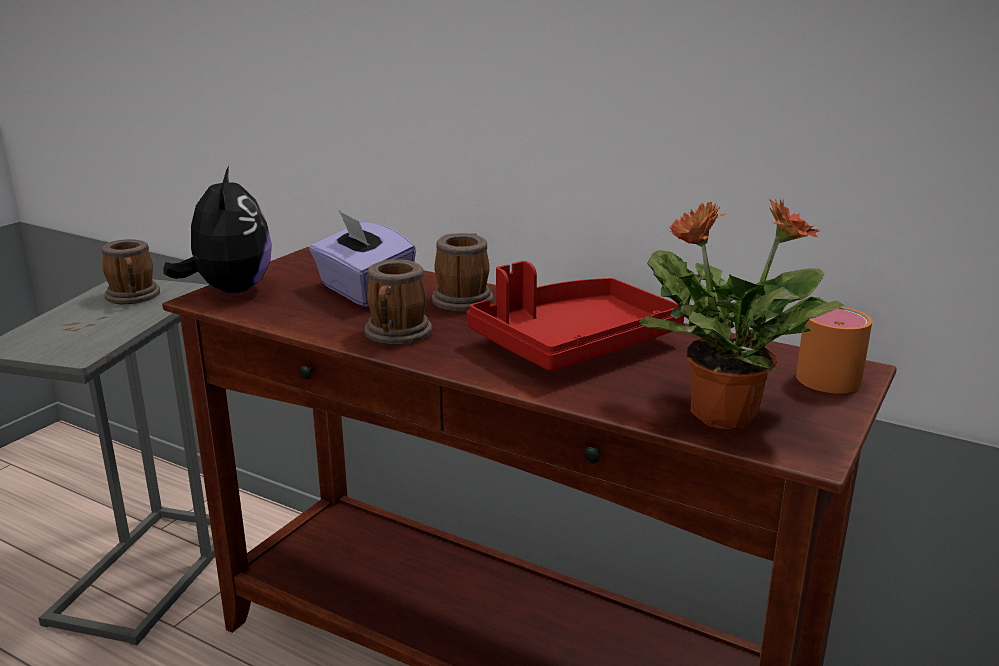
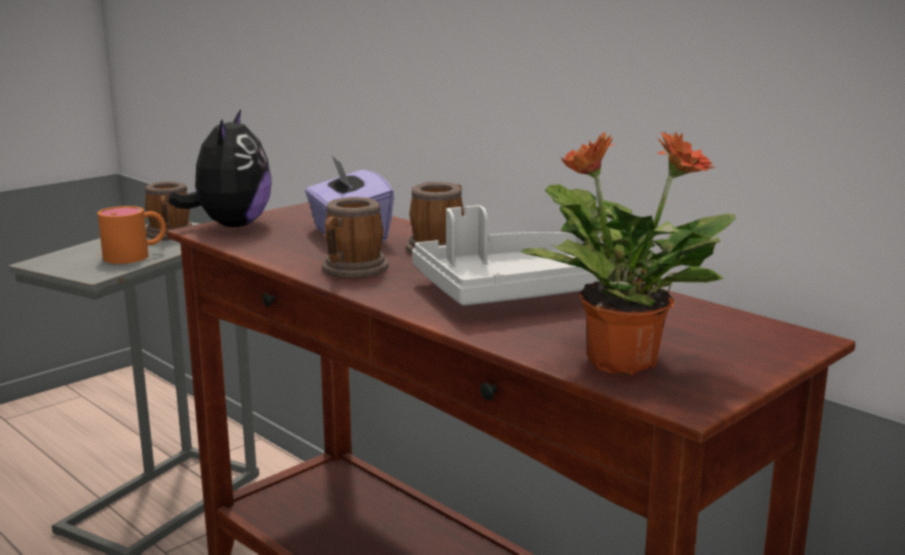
camera: 15 degrees right, 5 degrees down
red tray [467,261,684,371] -> grey tray [412,205,600,306]
orange mug [796,307,872,393] -> orange mug moved to [98,206,166,264]

